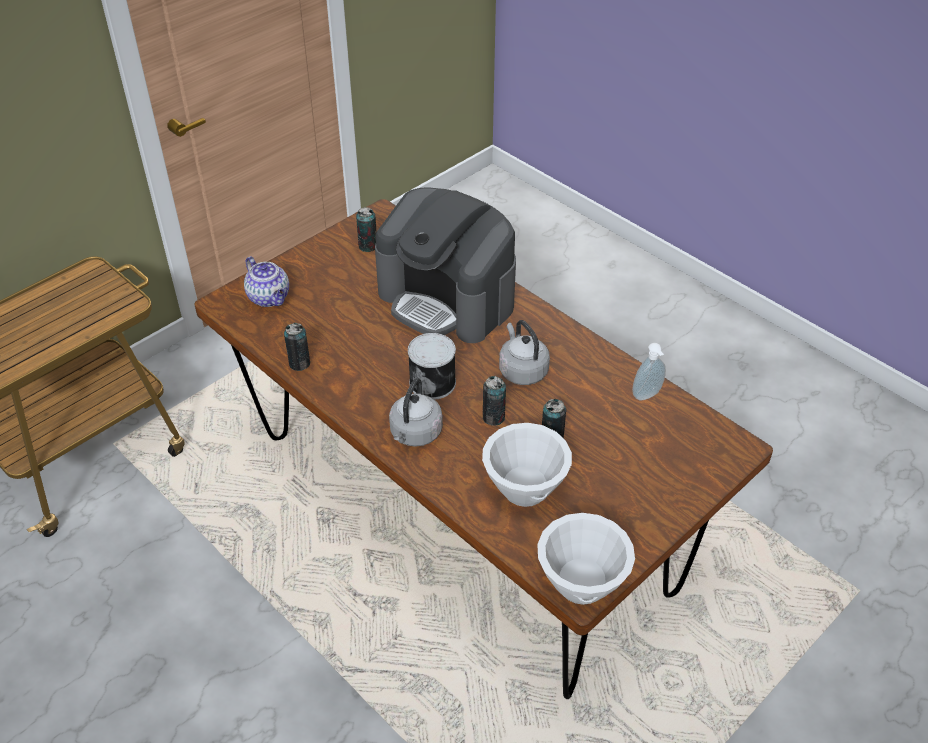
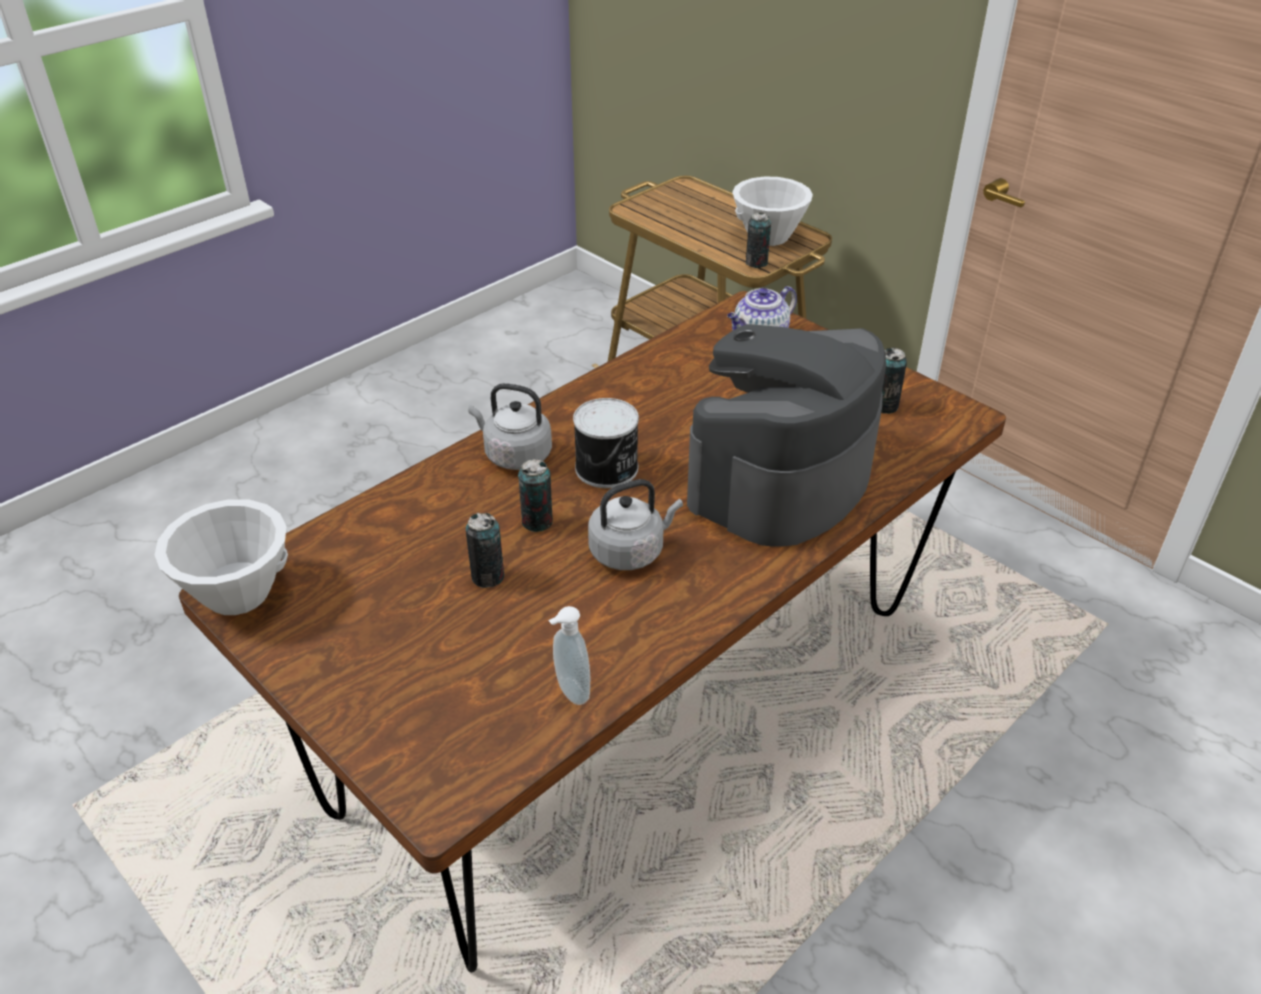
camera: 90 degrees right, 5 degrees down
can [284,323,310,371] -> can moved to [746,212,771,268]
white bowl [482,423,572,507] -> white bowl moved to [732,177,813,246]

